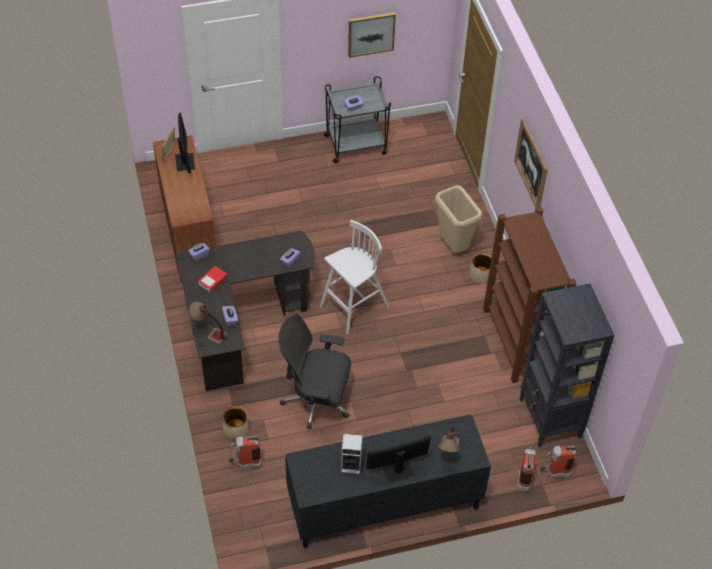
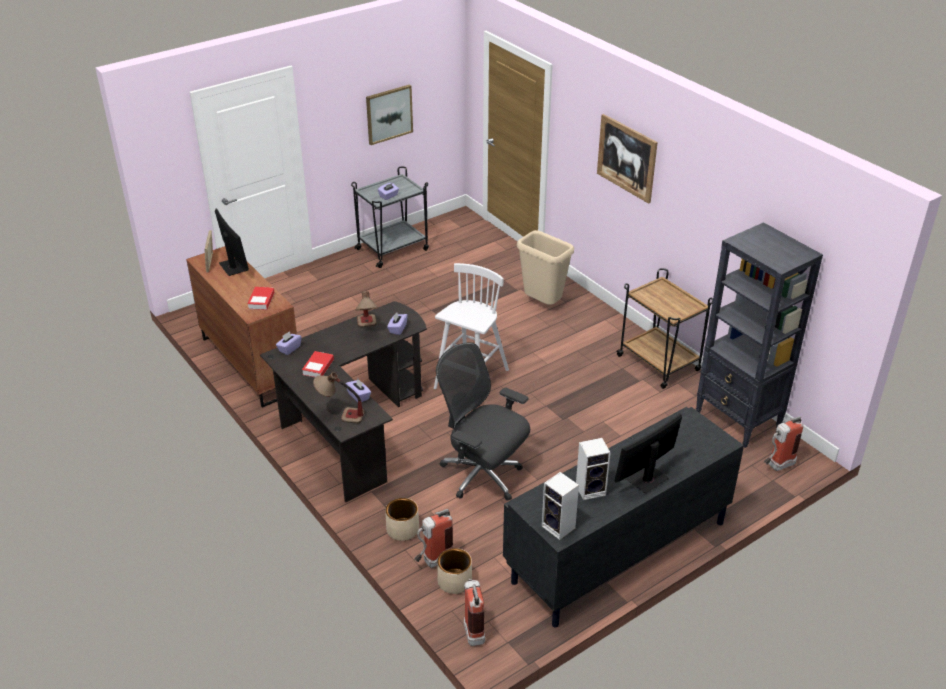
camera: 20 degrees left, 15 degrees down
office chair [278,314,351,429] -> office chair turned 45 degrees clockwise [436,342,530,501]
table lamp [438,427,460,453] -> table lamp moved to [356,291,378,327]
beige planter [469,253,492,284] -> beige planter moved to [437,548,472,594]
brown bookcase [483,207,577,383] -> brown cart [616,268,713,389]
fire extinguisher [517,447,536,491] -> fire extinguisher moved to [464,579,485,646]
none -> book [247,287,275,310]
none -> speaker [542,472,579,540]

